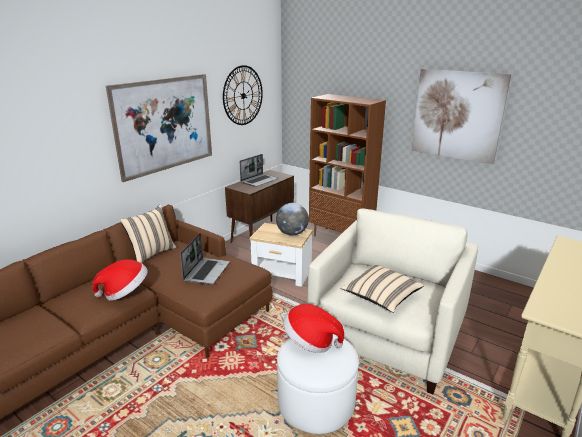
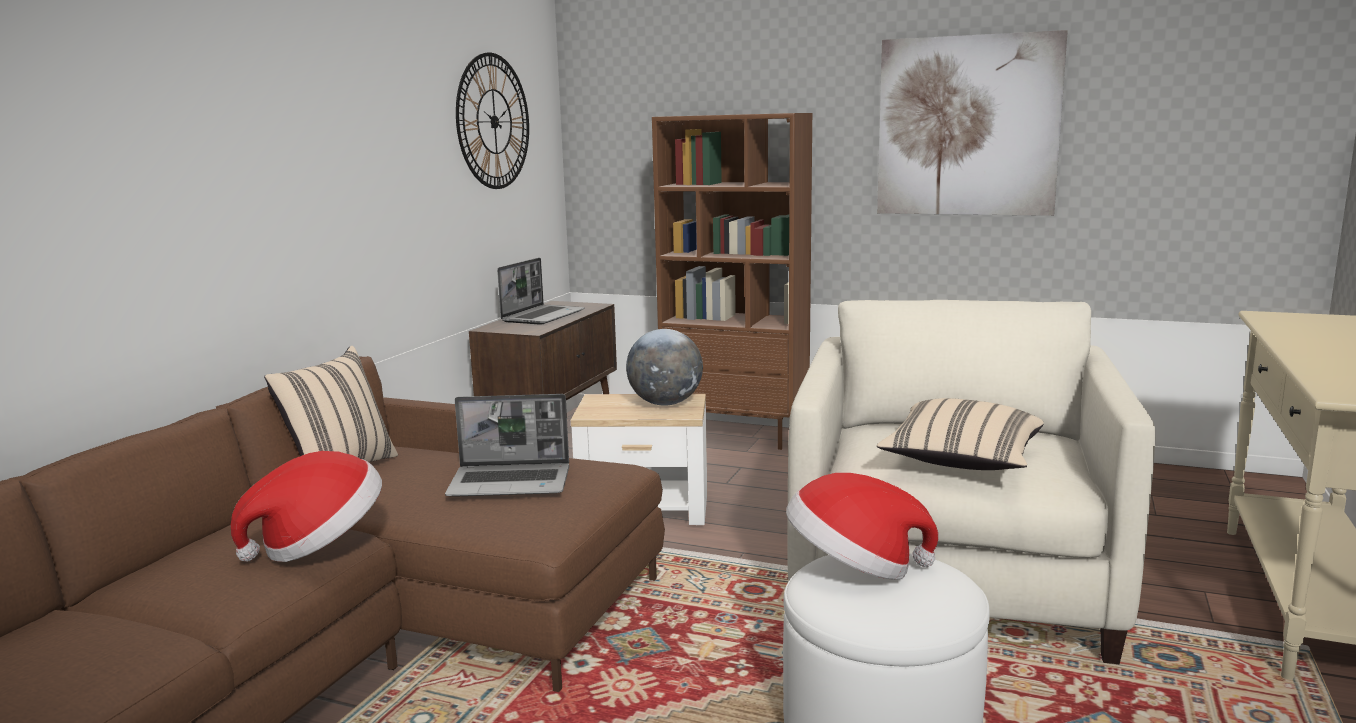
camera: 15 degrees left, 10 degrees down
picture [106,74,212,182] -> none
laptop [180,233,230,284] -> laptop turned 90 degrees clockwise [445,394,569,497]

